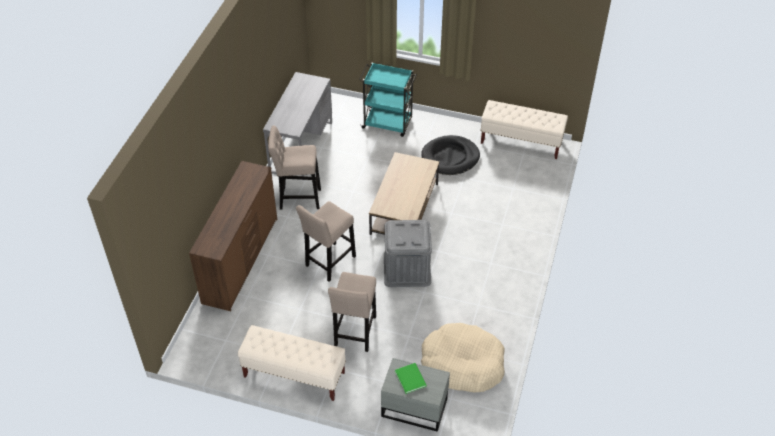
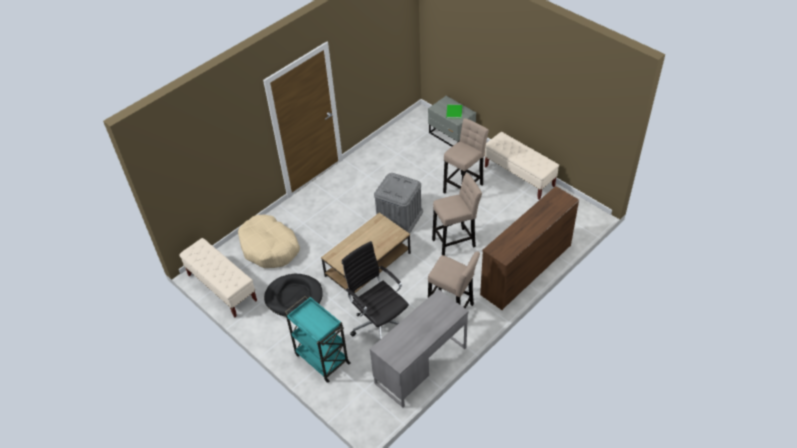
camera: 150 degrees left, 0 degrees up
beige dog bed [421,323,505,392] -> beige dog bed moved to [238,215,300,268]
none -> black office chair [342,241,409,339]

